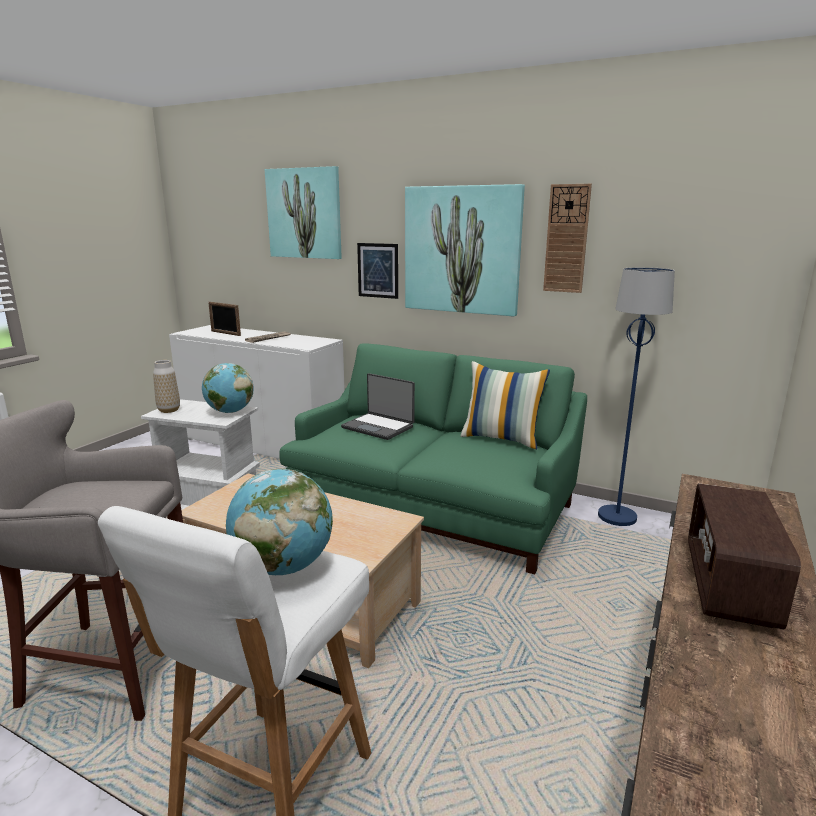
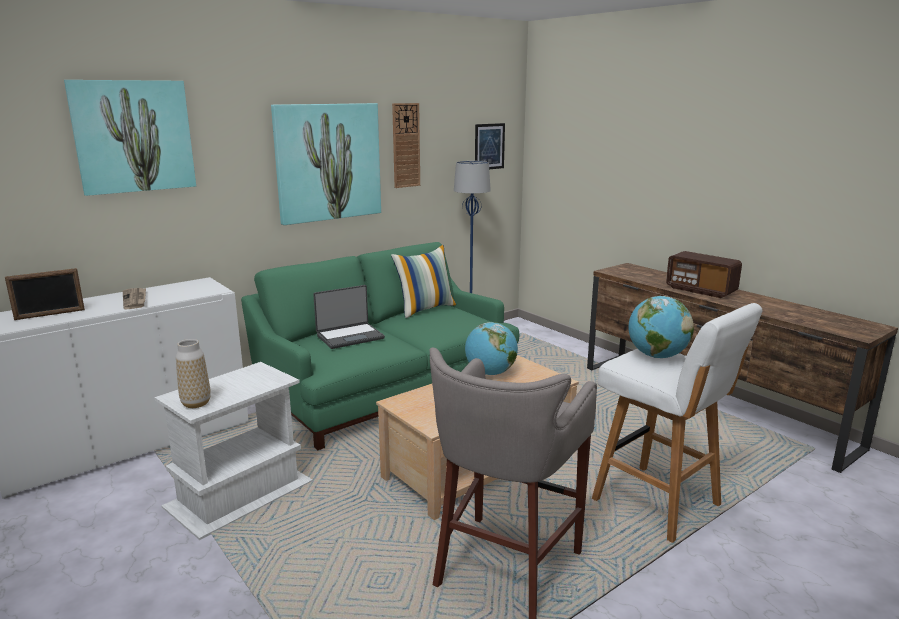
camera: 65 degrees left, 0 degrees up
globe [202,363,254,413] -> globe moved to [465,322,518,375]
picture [357,243,398,299] -> picture moved to [475,123,505,169]

